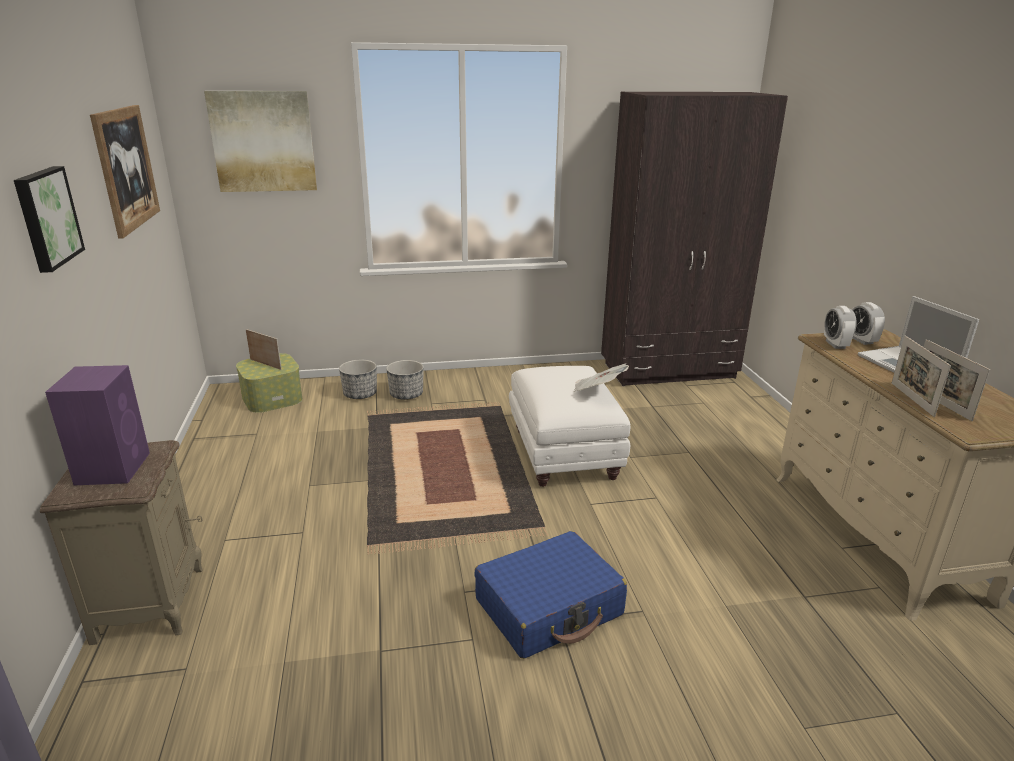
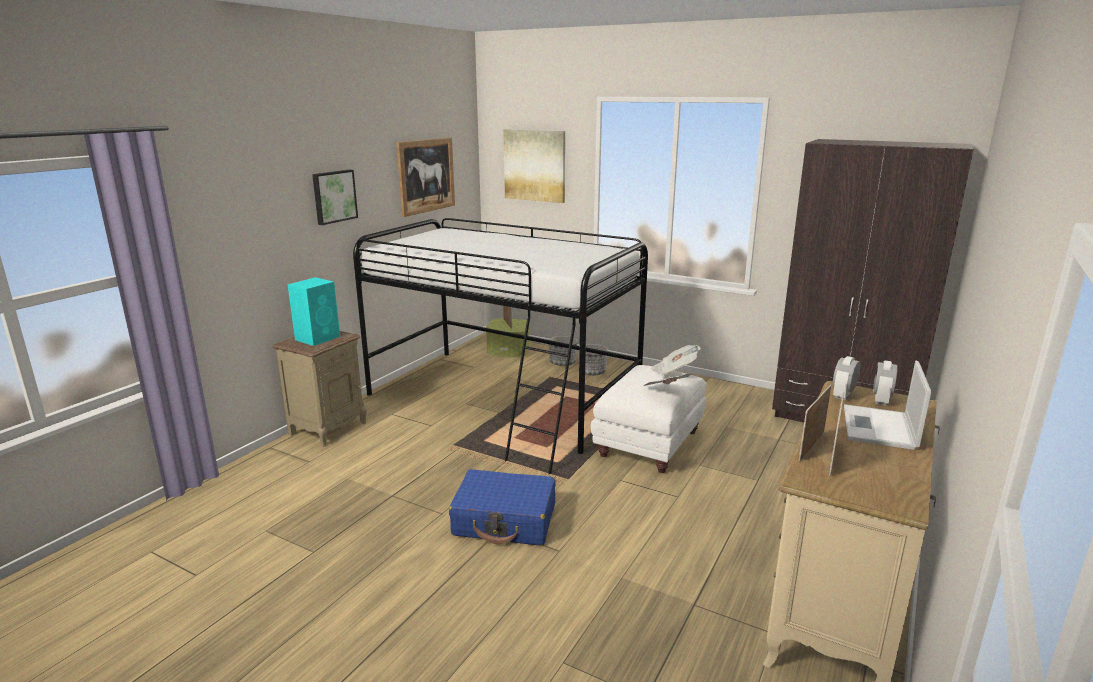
camera: 40 degrees right, 5 degrees down
purple speaker [45,365,150,485] -> turquoise speaker [288,277,340,346]
none -> black bed [353,218,648,474]
none -> newspaper [651,345,701,375]

